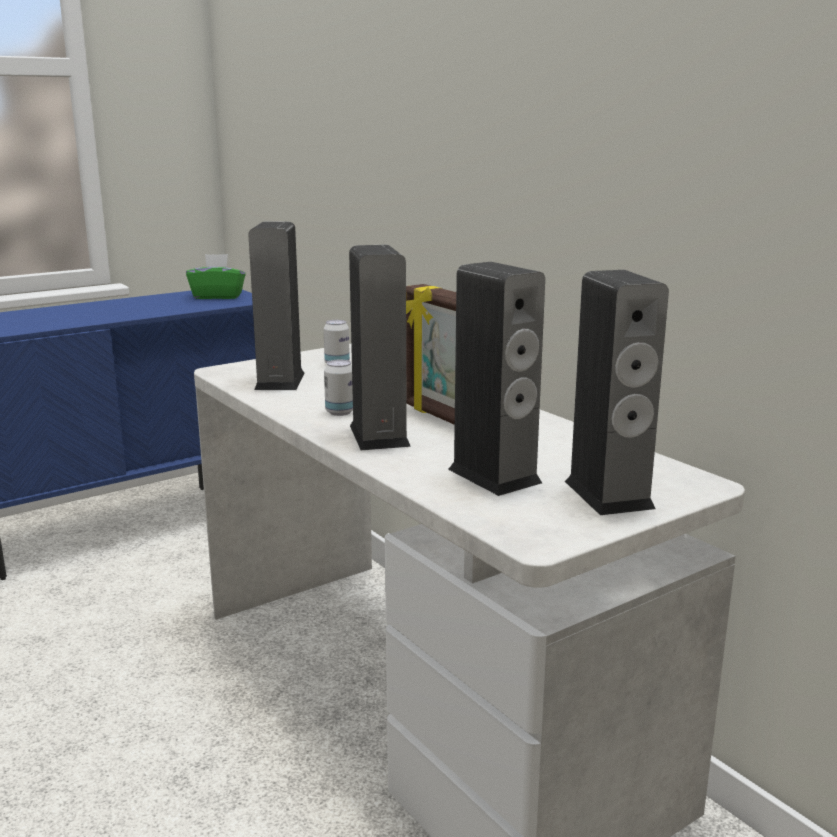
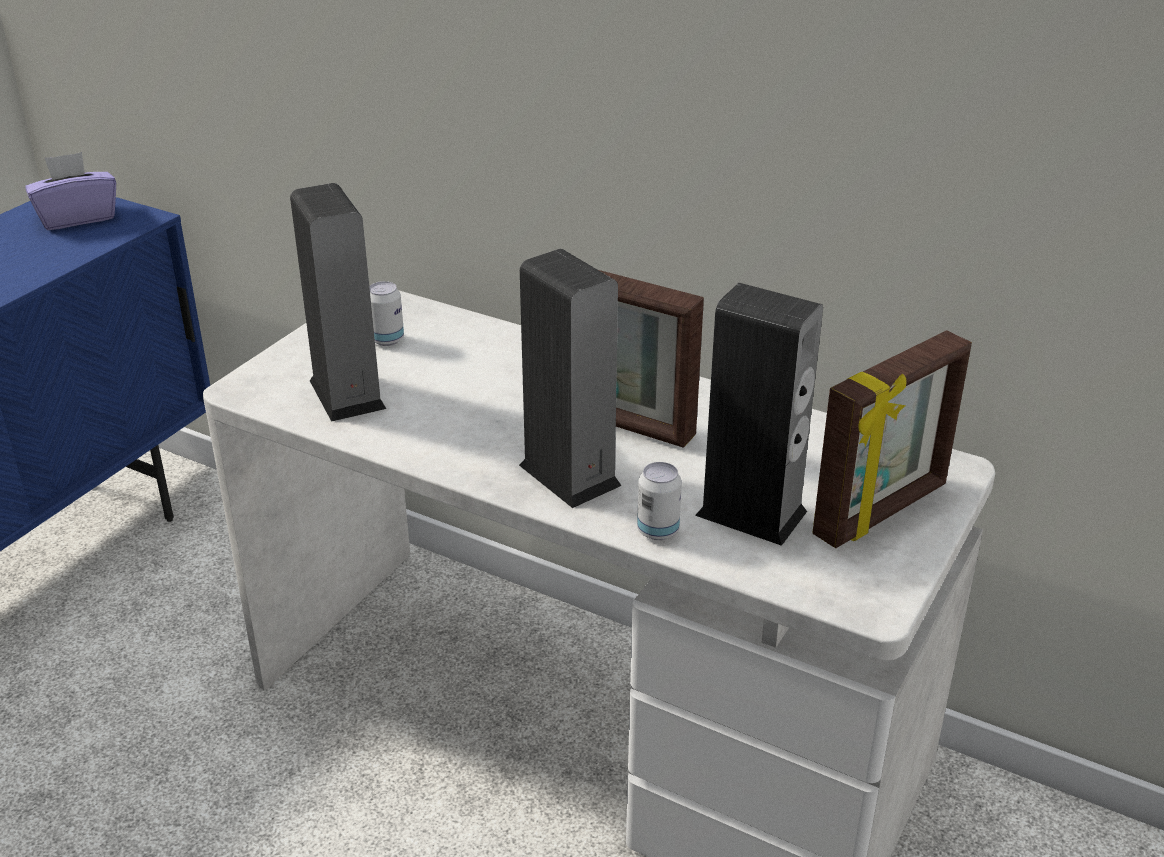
camera: 25 degrees left, 15 degrees up
green tissue box [186,254,246,299] -> purple tissue box [25,152,116,230]
can [324,360,353,416] -> can moved to [637,462,682,540]
speaker [565,270,669,515] -> picture frame [812,330,972,548]

